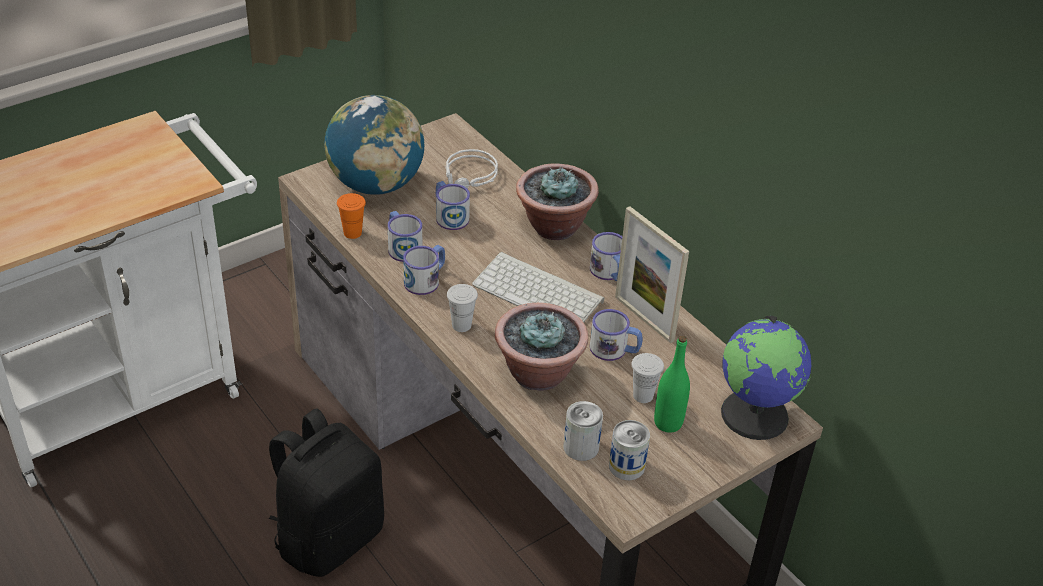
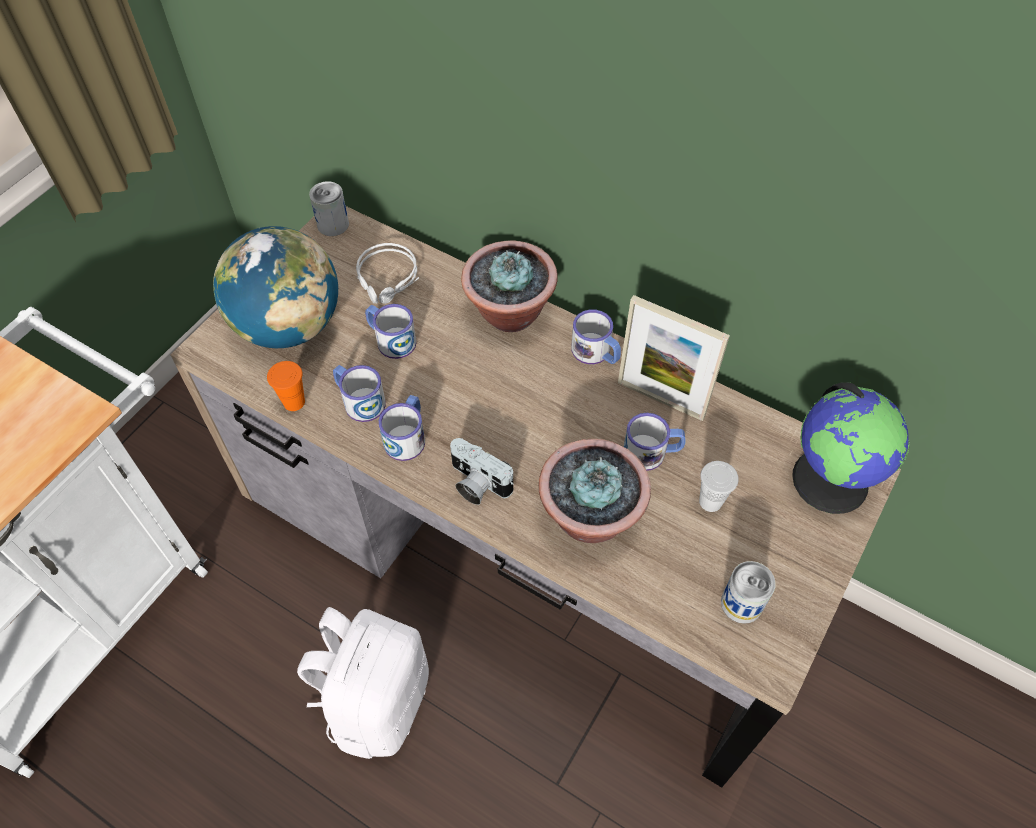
camera: 20 degrees left, 15 degrees up
black backpack [269,408,384,577] -> white backpack [297,607,429,759]
white cup [447,284,478,332] -> camera [450,438,514,505]
keyboard [472,251,604,322] -> none
can [563,401,603,461] -> can moved to [309,181,349,236]
green bottle [654,336,690,433] -> none

